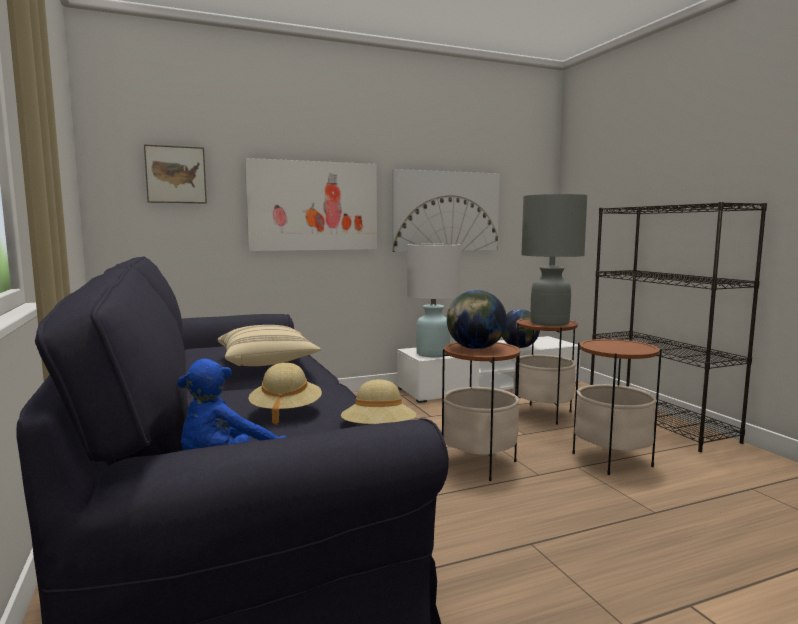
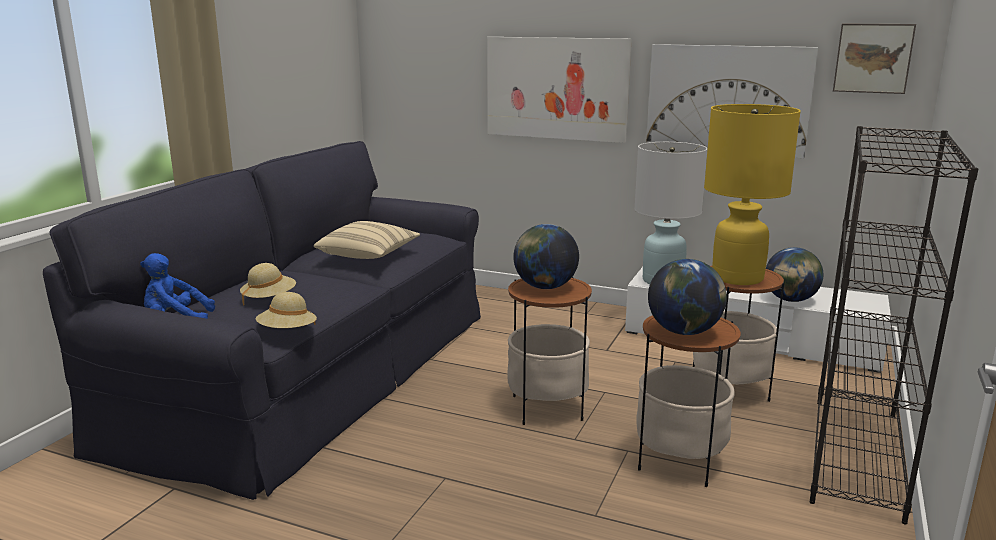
camera: 45 degrees right, 10 degrees up
picture [144,144,207,203] -> picture moved to [833,24,916,94]
grey table lamp [521,194,588,326] -> yellow table lamp [704,104,801,285]
none -> globe [648,259,727,335]

